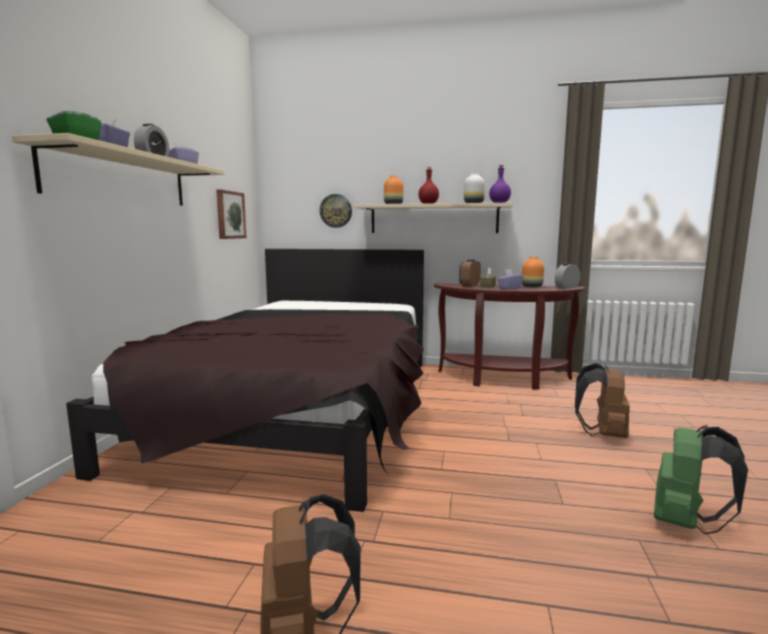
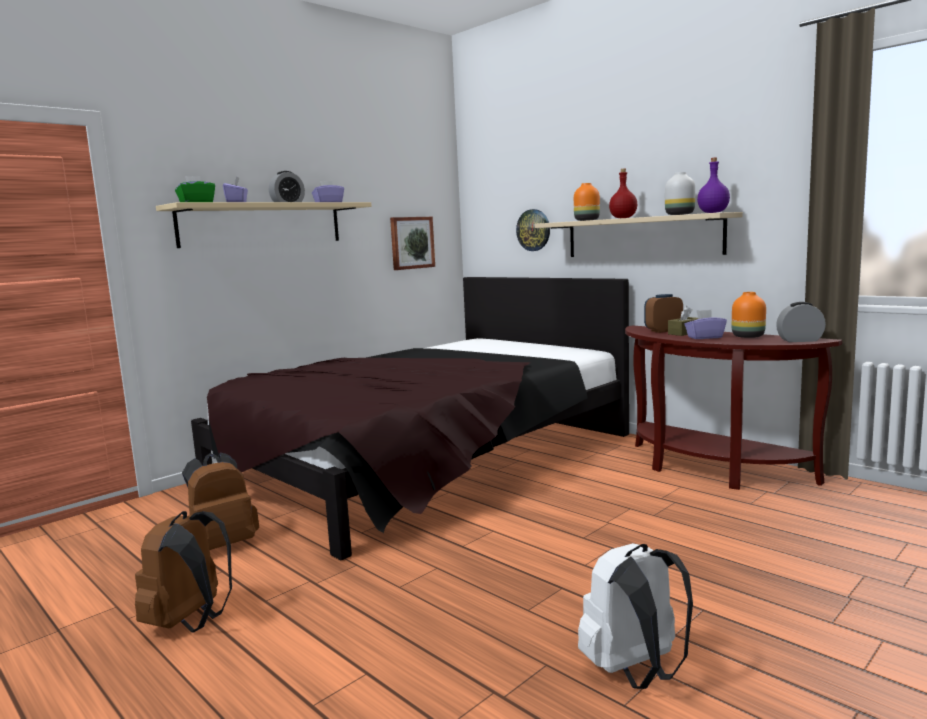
camera: 35 degrees right, 0 degrees up
brown backpack [575,363,630,438] -> brown backpack moved to [182,453,259,550]
green backpack [654,425,748,534] -> white backpack [578,543,693,689]

